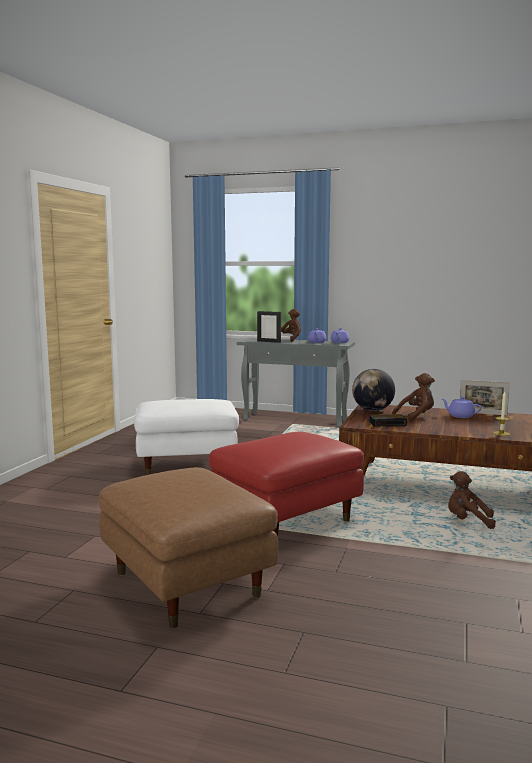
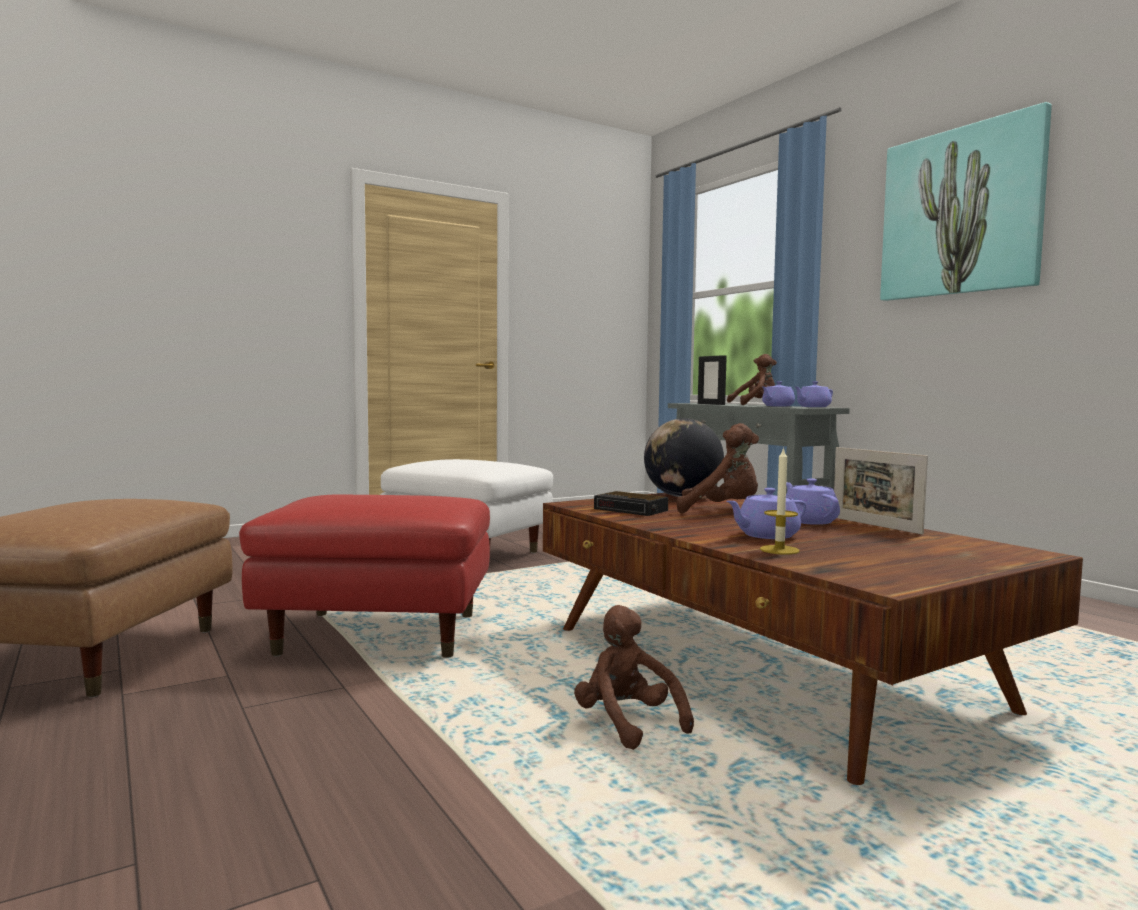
camera: 40 degrees right, 5 degrees down
none -> purple teapot [727,488,806,539]
none -> picture [880,102,1052,301]

